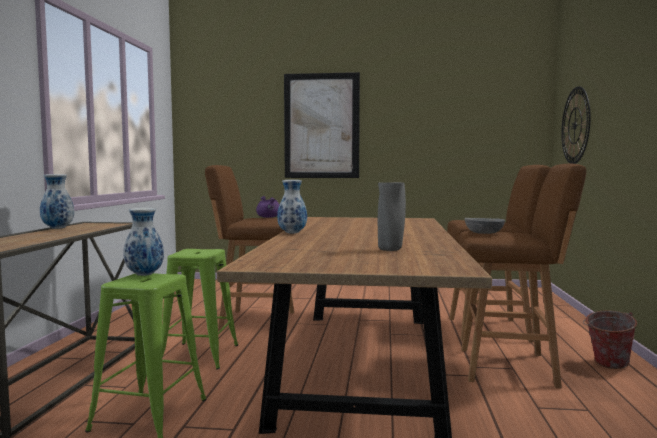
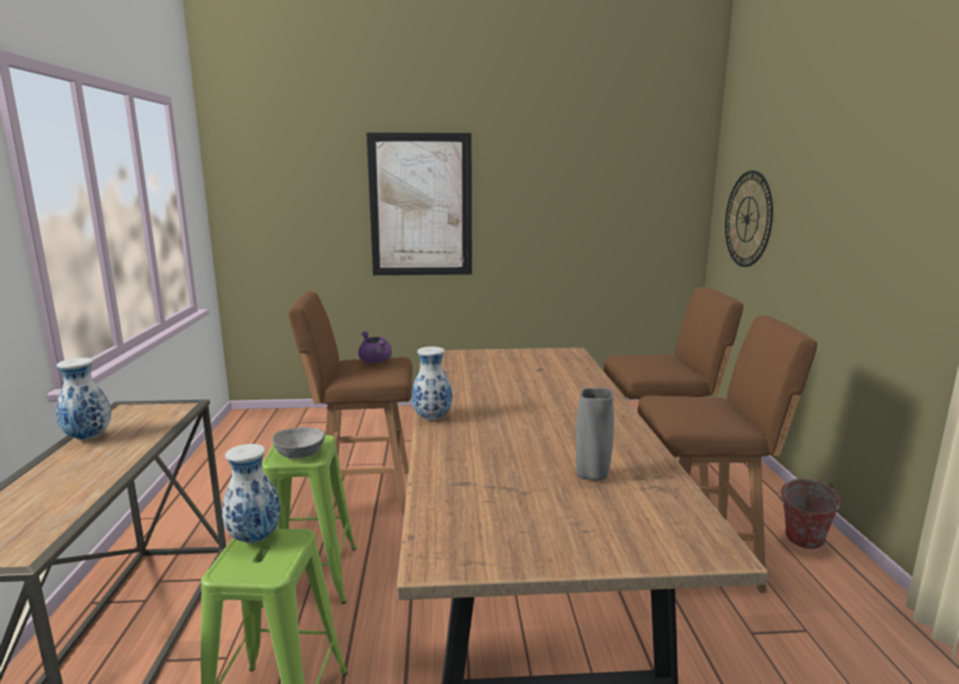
camera: 10 degrees left, 10 degrees up
grey bowl [465,218,505,234] -> grey bowl moved to [272,427,325,459]

